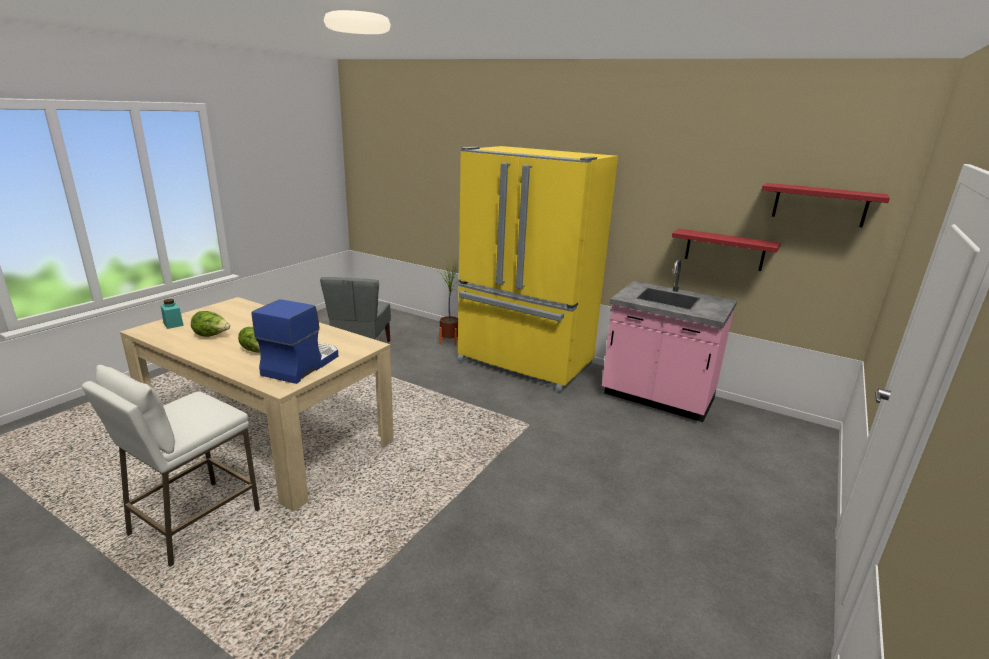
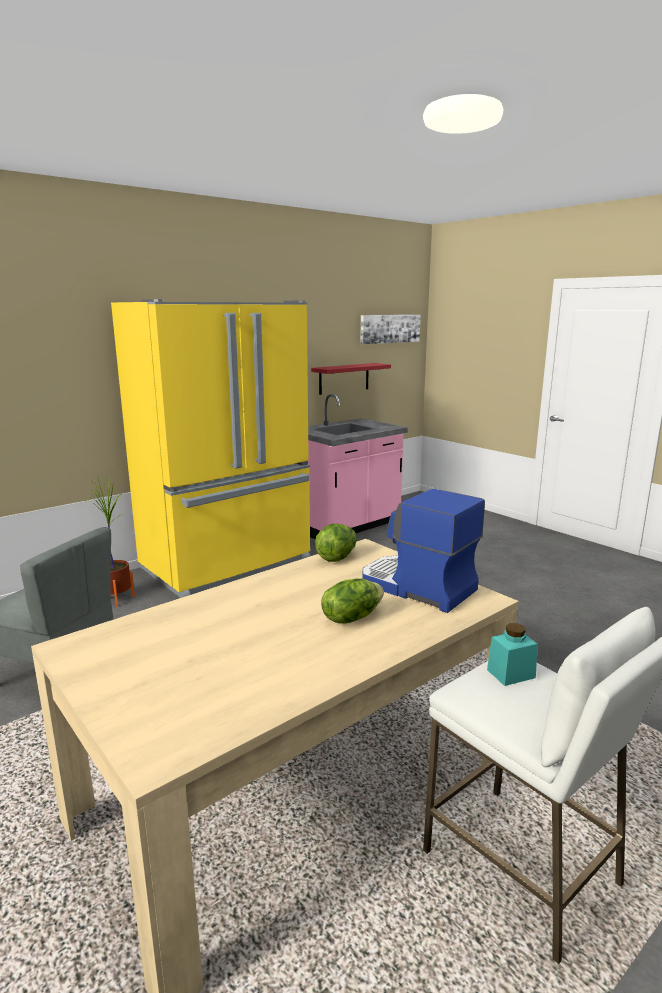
camera: 70 degrees left, 5 degrees down
turquoise jar [161,299,184,329] -> turquoise jar moved to [487,623,538,686]
lettuce [191,311,230,337] -> lettuce moved to [315,524,357,562]
red shelf [762,183,890,227] -> picture [360,315,421,344]

